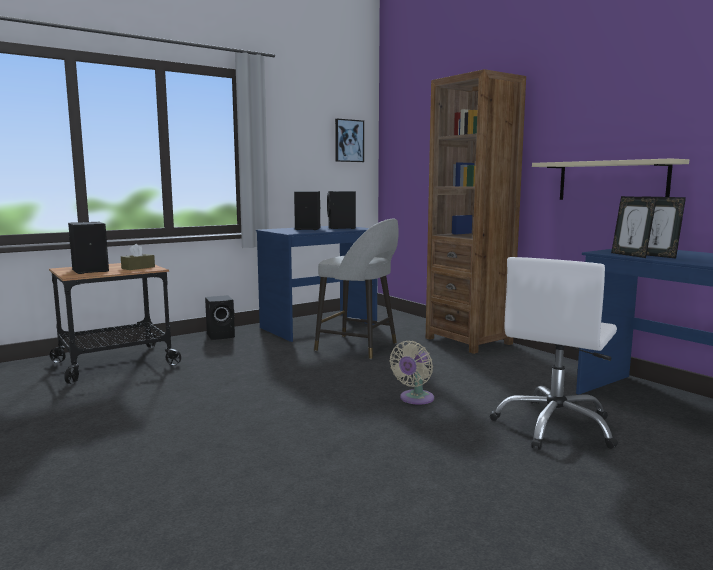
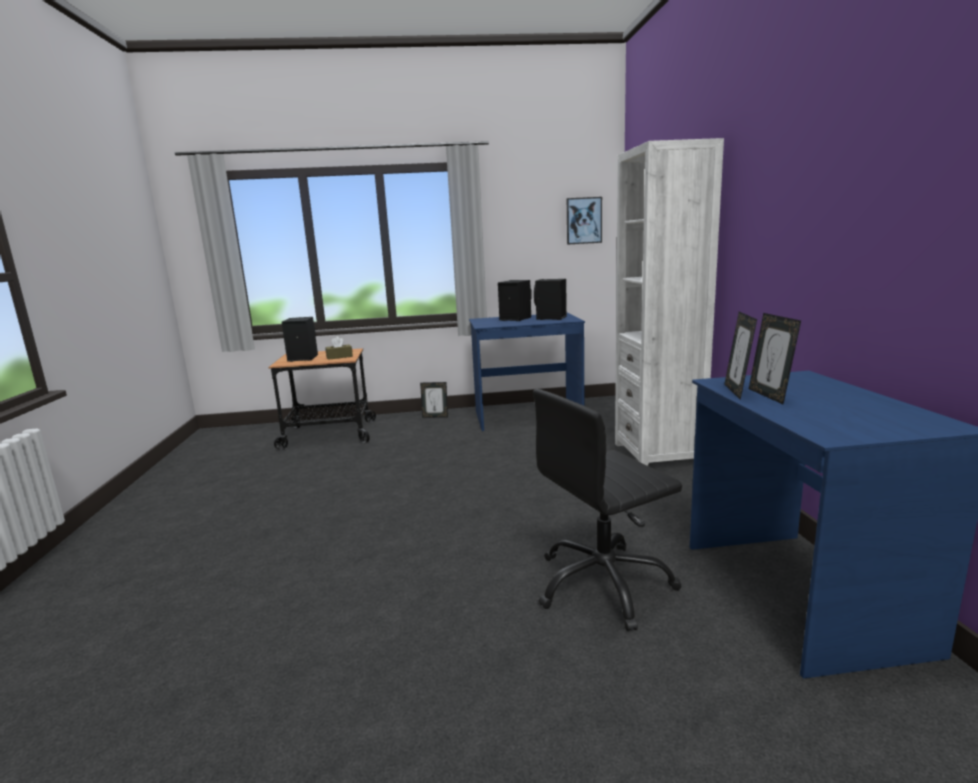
camera: 30 degrees right, 5 degrees up
black speaker [205,295,235,340] -> picture frame [420,382,448,418]
grey stool [314,218,399,359] -> none
beige fan [390,341,434,405] -> none
brown bookcase [426,69,526,354] -> white bookcase [615,138,724,466]
white office chair [490,257,618,450] -> black office chair [533,389,682,631]
beige shelf [532,159,689,200] -> none

